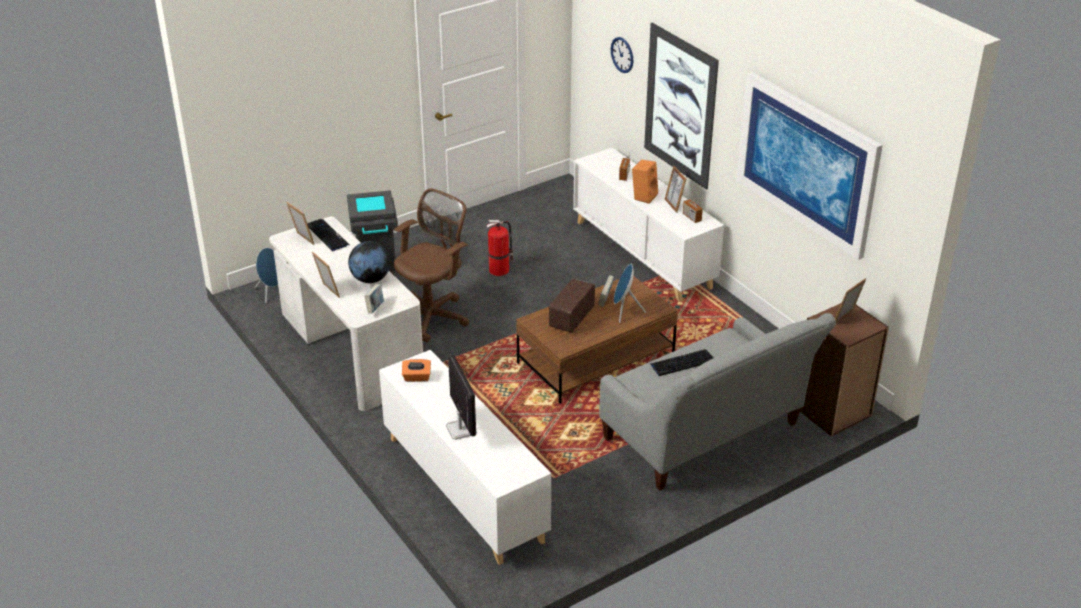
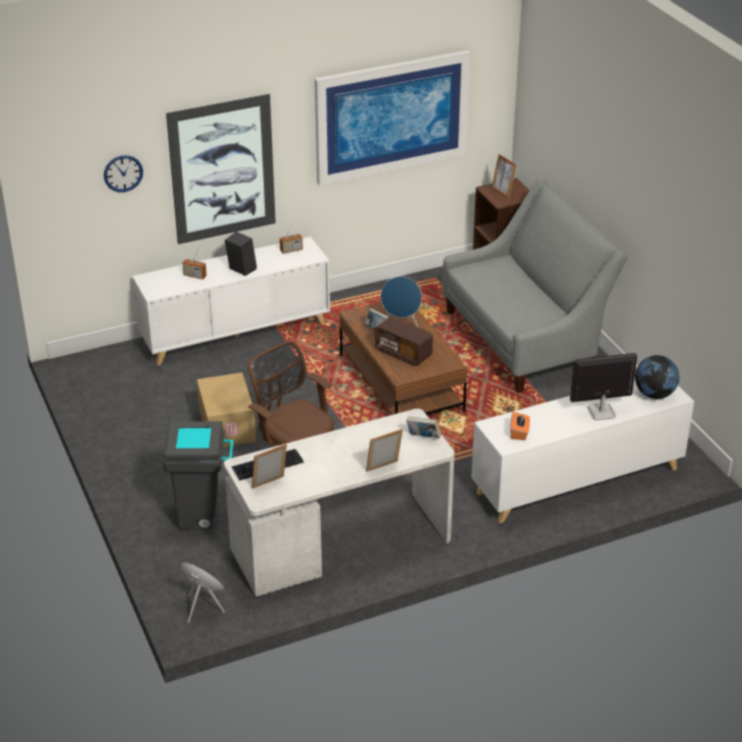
camera: 80 degrees left, 0 degrees up
globe [348,241,390,283] -> globe moved to [635,355,679,399]
fire extinguisher [487,220,514,276] -> cardboard box [197,373,256,447]
orange speaker [632,160,658,204] -> black speaker [225,231,257,276]
keyboard [650,349,713,376] -> none
picture frame [665,166,686,213] -> none

